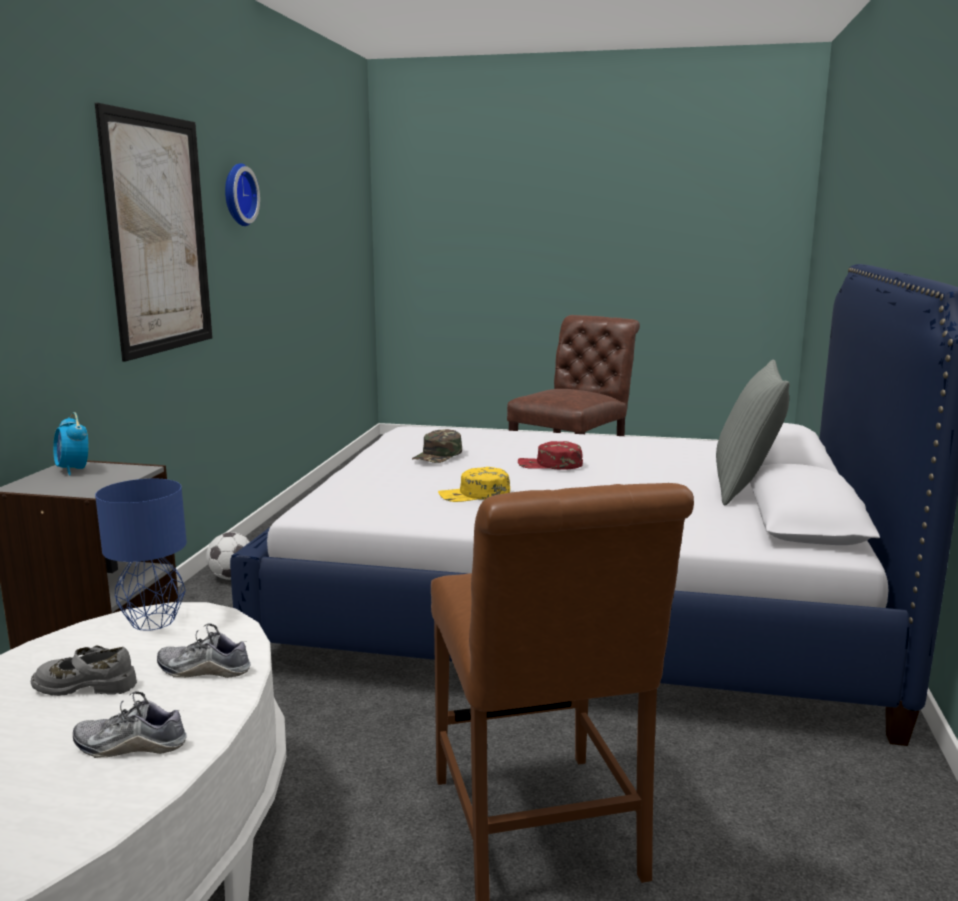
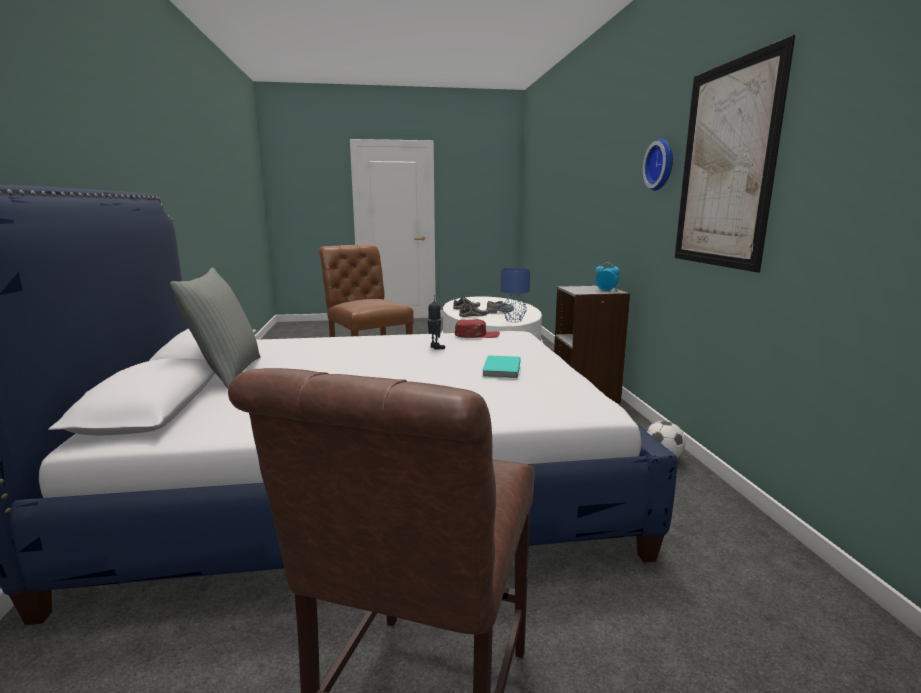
camera: 160 degrees right, 0 degrees up
wall clock [225,163,260,226] -> wall clock moved to [643,139,673,191]
green cap [412,429,462,463] -> turquoise book [482,355,521,378]
yellow cap [438,467,510,502] -> toy robot [428,295,445,349]
red cap [518,441,583,470] -> red cap moved to [455,319,500,338]

